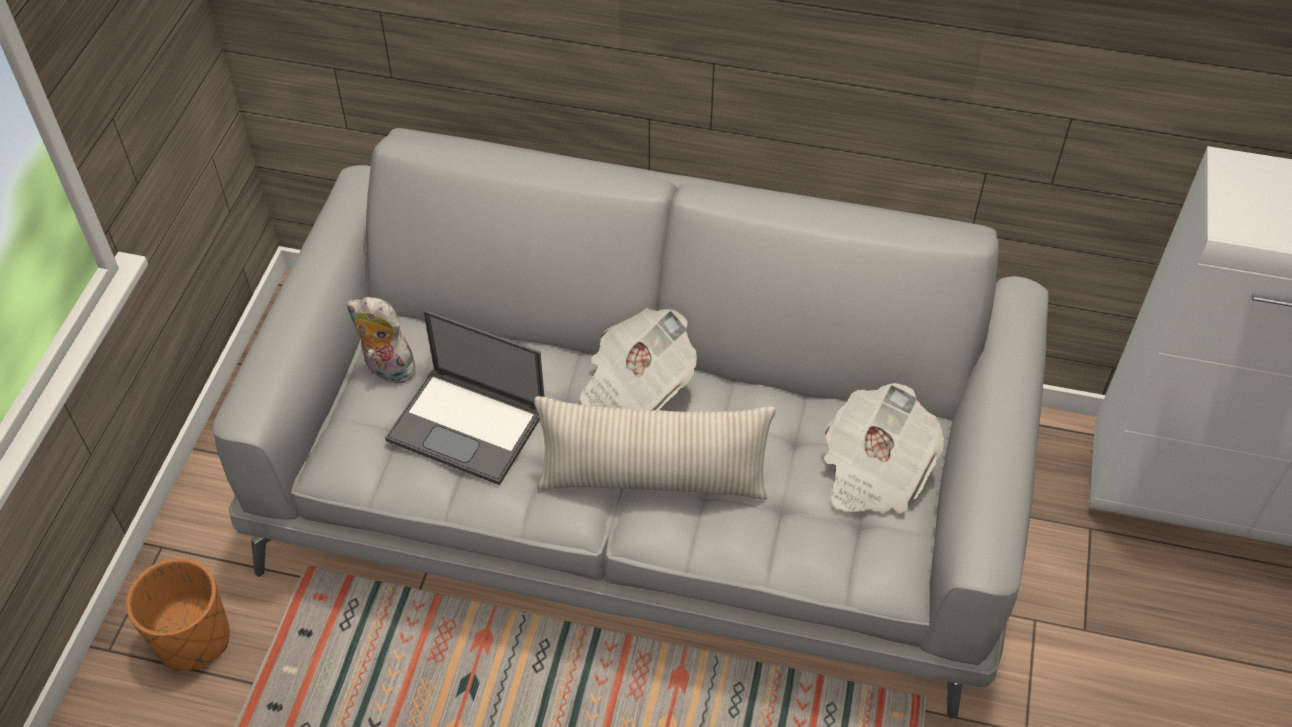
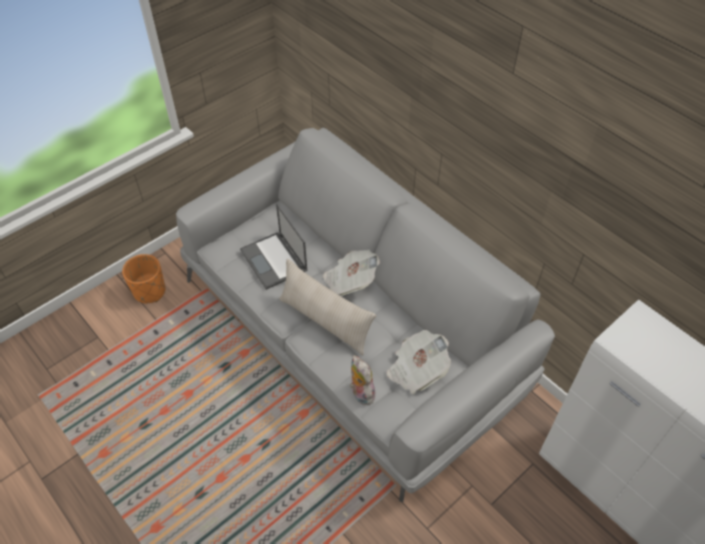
camera: 35 degrees right, 0 degrees up
plush toy [346,297,416,383] -> plush toy moved to [350,355,375,405]

